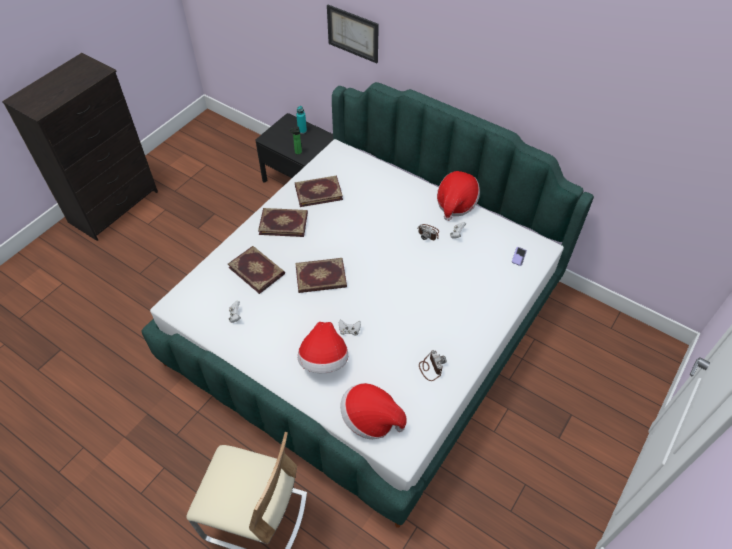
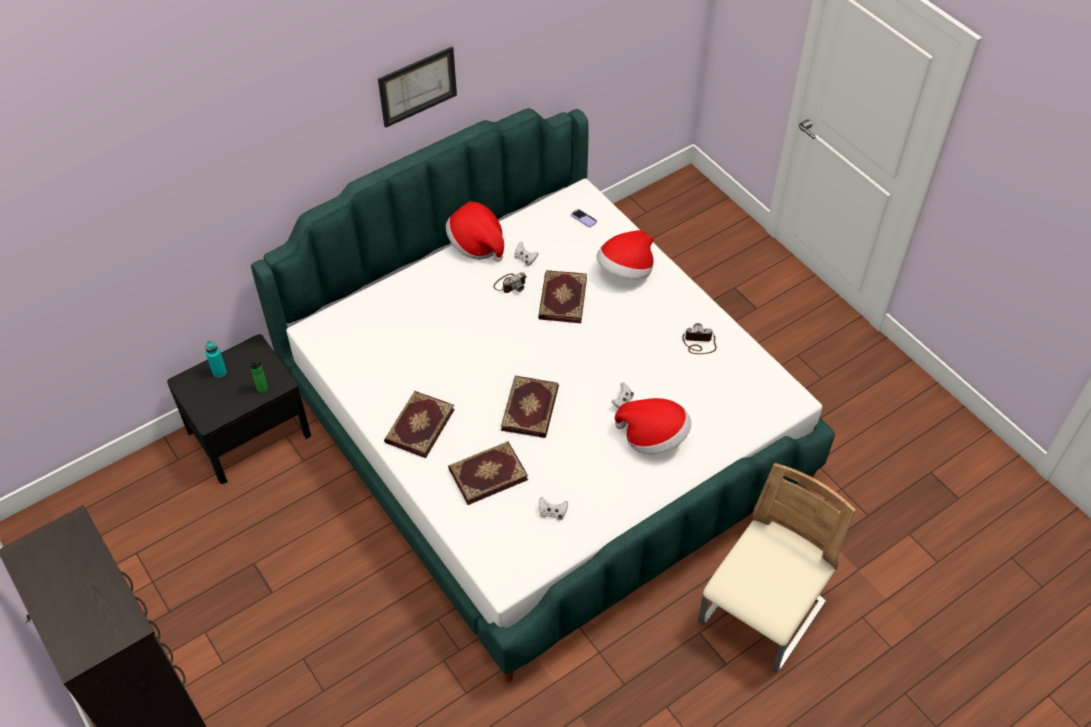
camera: 70 degrees left, 0 degrees up
book [295,176,343,207] -> book moved to [538,270,587,323]
picture [327,5,379,63] -> picture moved to [378,47,457,128]
hat [340,383,407,439] -> hat moved to [597,230,654,279]

